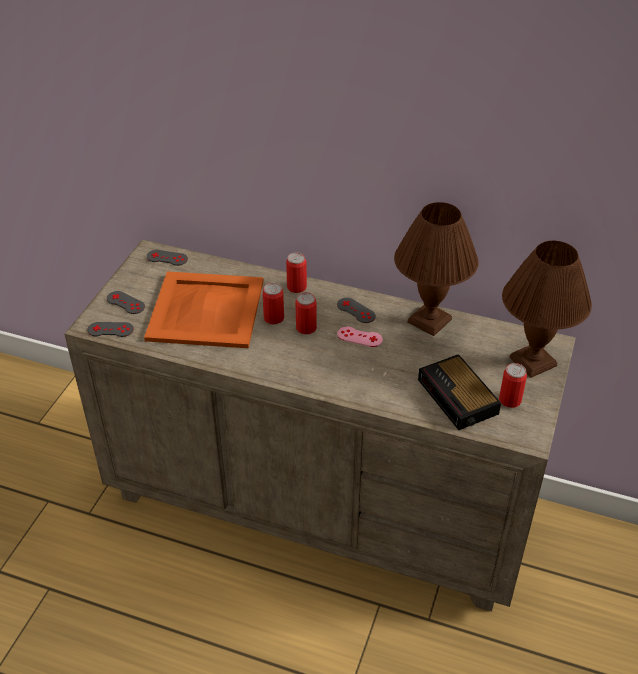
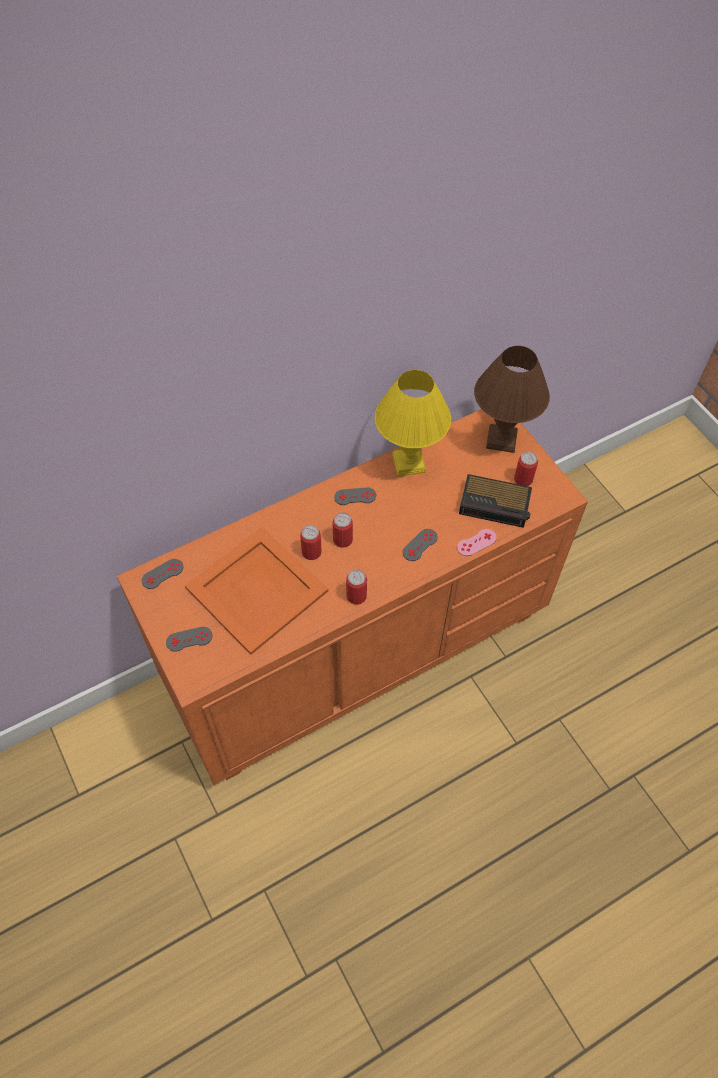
camera: 50 degrees left, 15 degrees up
beige dresser [64,239,576,612] -> orange dresser [117,409,588,785]
grey game controller [87,322,134,337] -> grey game controller moved to [403,529,438,561]
can [286,252,307,293] -> can moved to [346,569,367,605]
pink game controller [337,326,383,347] -> pink game controller moved to [457,529,496,556]
brown table lamp [394,202,479,336] -> yellow table lamp [375,370,451,476]

